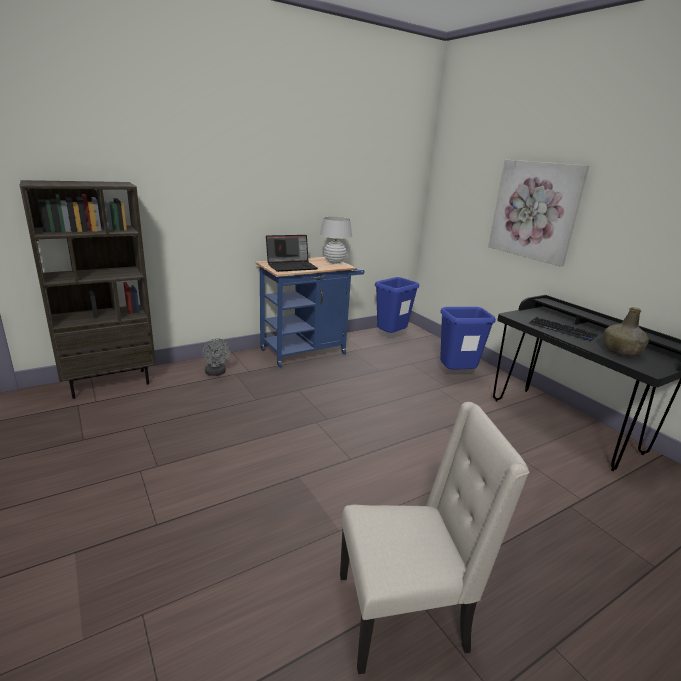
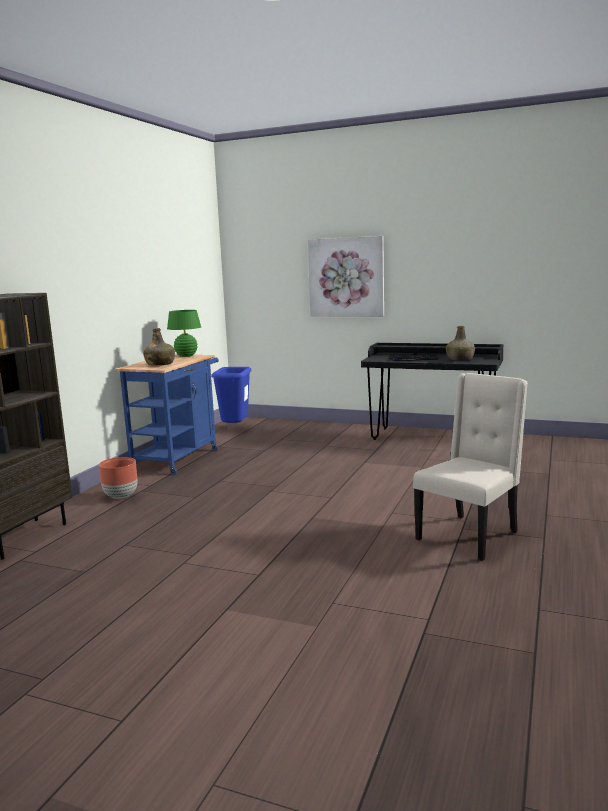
camera: 35 degrees left, 10 degrees down
grey fan [202,338,231,376] -> brown planter [99,457,137,499]
laptop [266,235,318,272] -> green bottle [143,328,175,366]
white table lamp [320,217,352,263] -> green table lamp [167,310,201,357]
blue trash can [440,307,496,370] -> none

